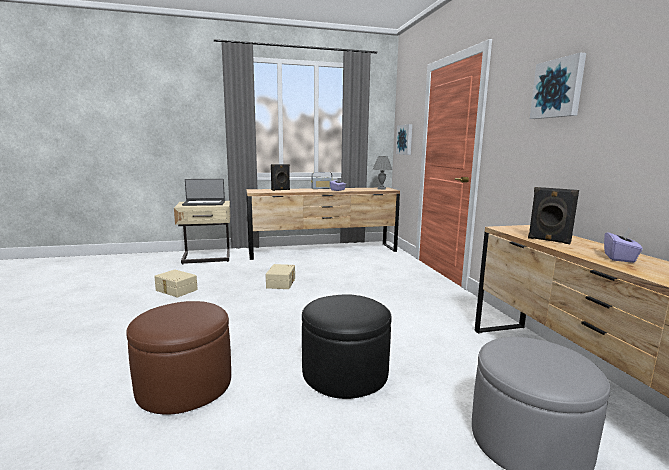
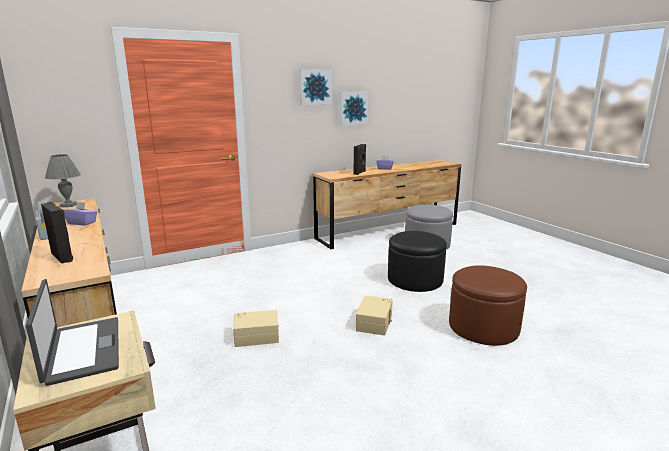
camera: 105 degrees left, 5 degrees up
beige storage box [154,270,198,297] -> beige storage box moved to [356,296,393,336]
picture [396,124,412,155] -> picture moved to [339,91,369,126]

